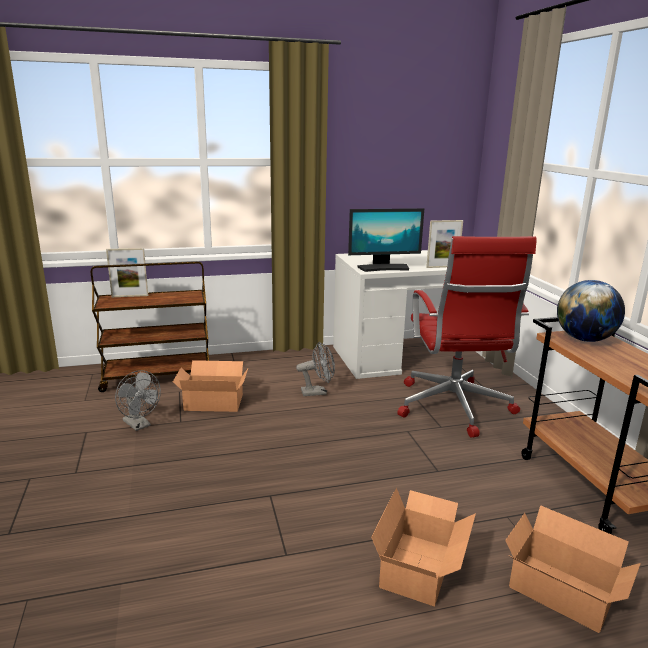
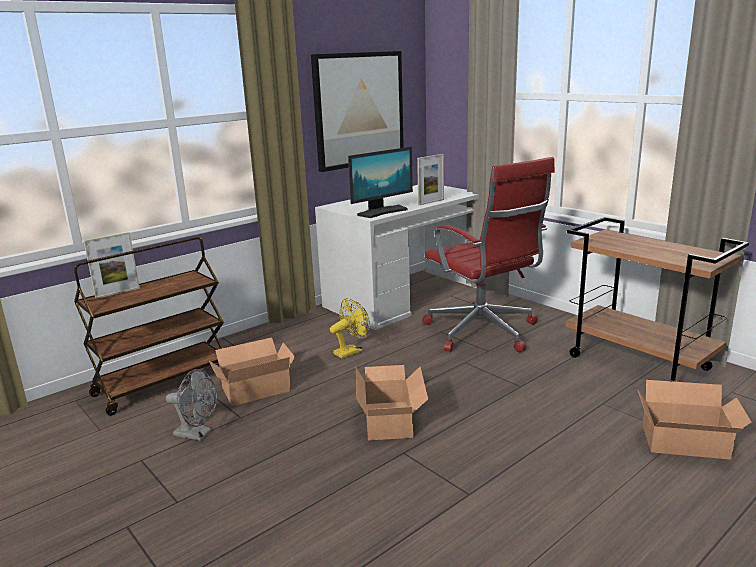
camera: 25 degrees left, 0 degrees up
grey fan [296,342,335,396] -> yellow fan [330,298,370,359]
cardboard box [371,488,476,606] -> cardboard box moved to [356,365,428,440]
globe [557,280,625,342] -> none
none -> picture [311,51,404,172]

